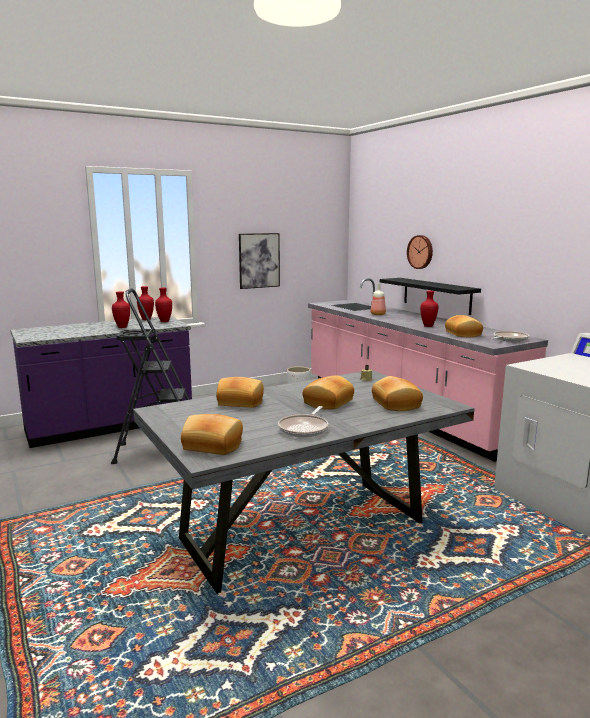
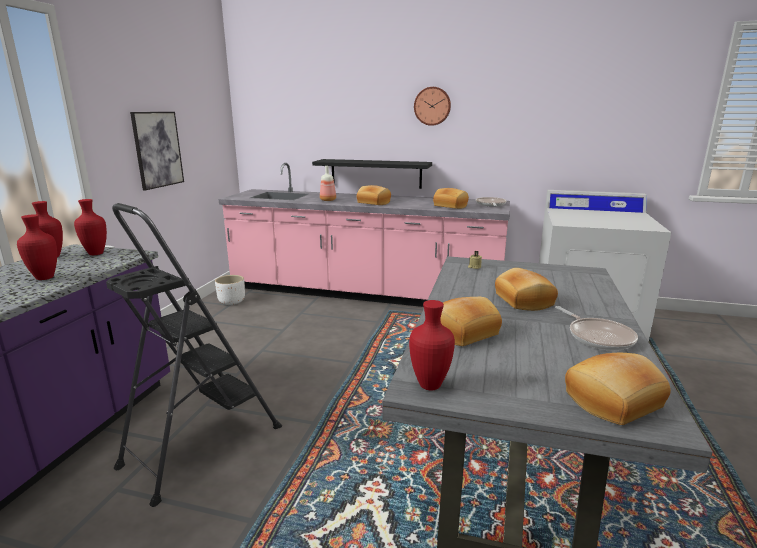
camera: 45 degrees left, 5 degrees up
bread [372,376,423,411] -> bread moved to [357,185,391,205]
wall clock [407,235,433,269] -> wall clock moved to [414,87,451,126]
red vase [420,291,438,327] -> red vase moved to [409,300,455,390]

